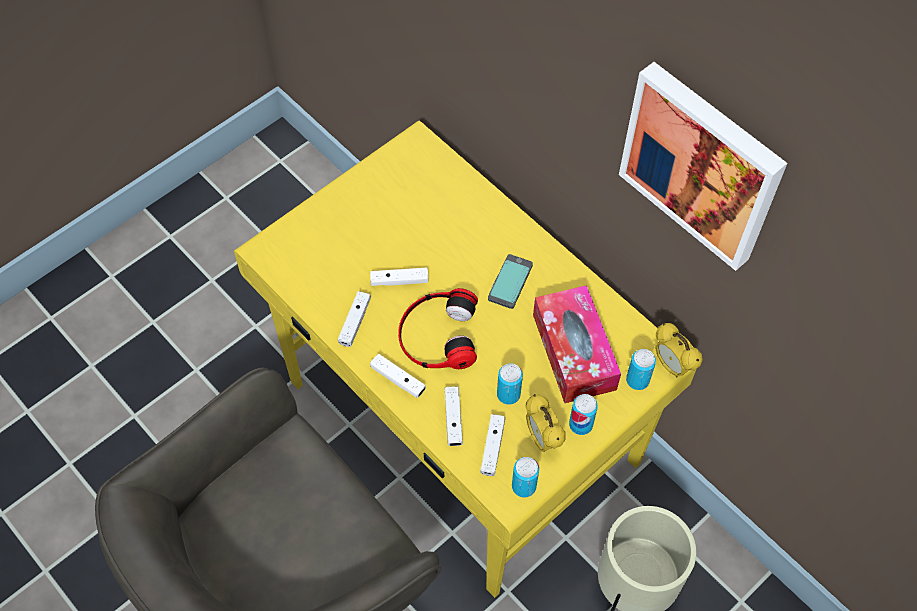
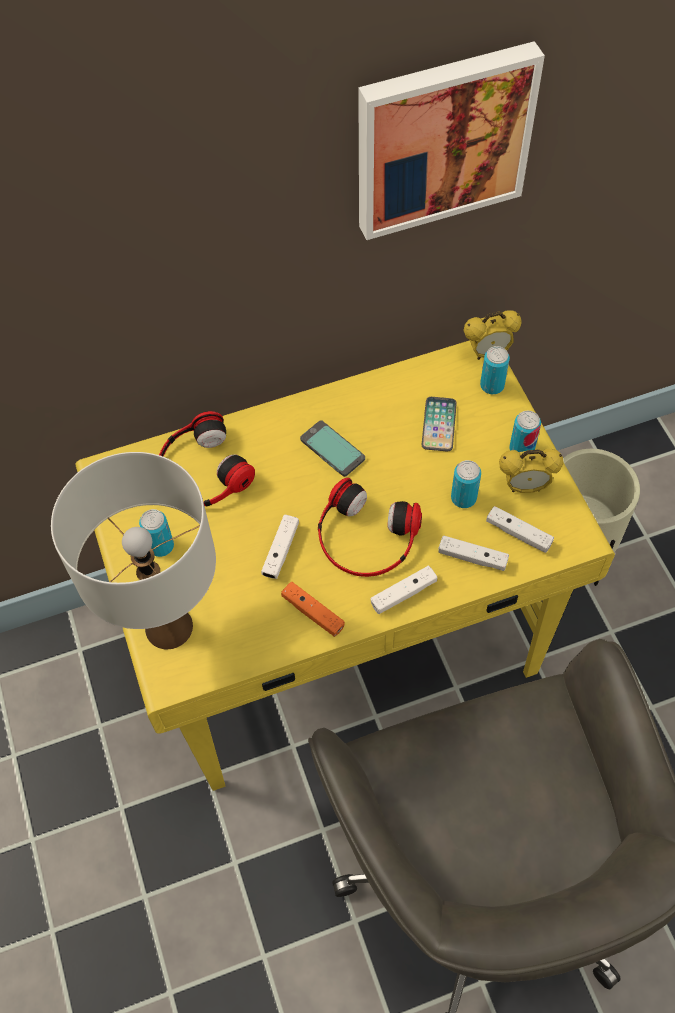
camera: 65 degrees left, 0 degrees up
white game controller [338,291,371,347] -> orange game controller [281,582,345,637]
can [512,457,539,498] -> can moved to [139,509,174,557]
tissue box [533,285,621,403] -> phone [422,397,457,451]
none -> white table lamp [51,452,216,649]
none -> headphones [159,411,255,506]

